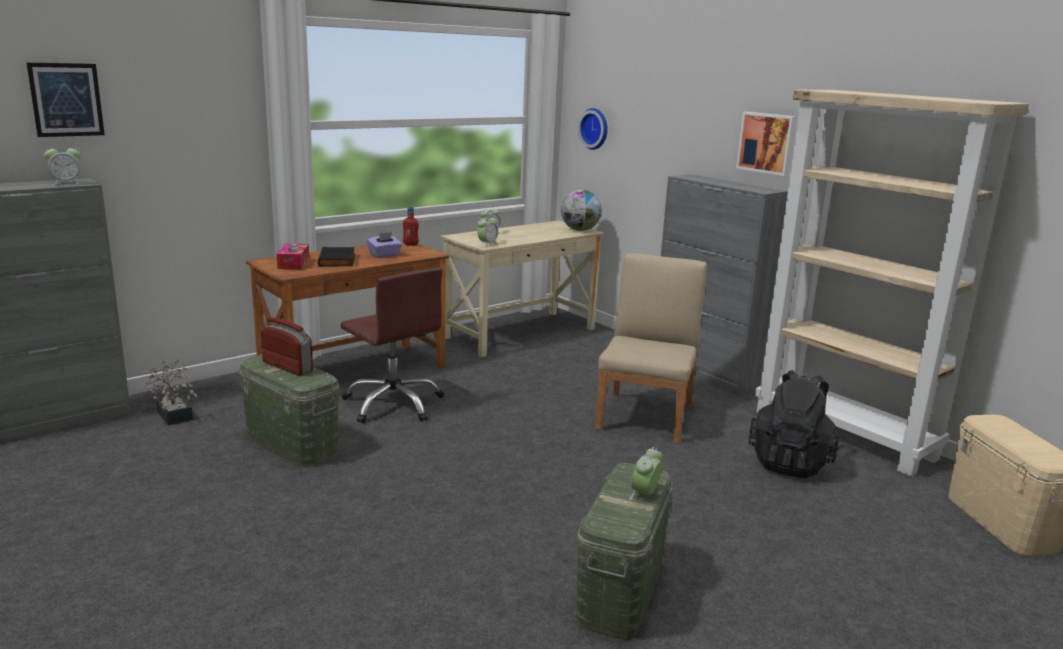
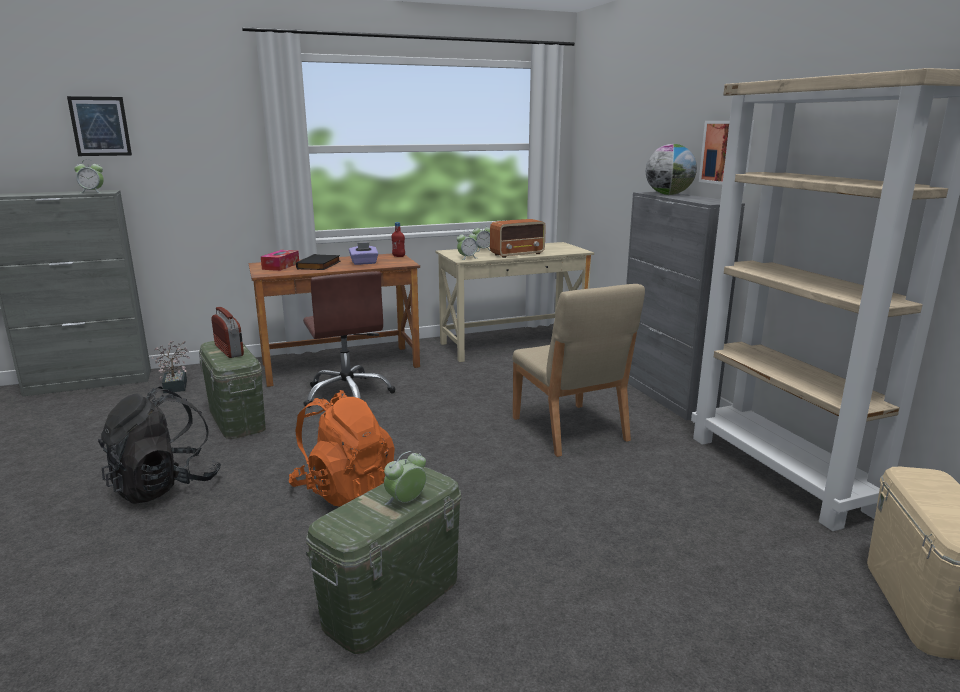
camera: 20 degrees right, 0 degrees up
globe [561,190,602,231] -> globe moved to [646,144,697,195]
wall clock [578,108,608,150] -> none
beige chair [595,253,707,443] -> beige chair turned 120 degrees clockwise [512,284,645,457]
black backpack [749,370,840,478] -> black backpack moved to [98,386,221,504]
none -> orange backpack [288,390,395,507]
none -> radio [490,219,546,258]

